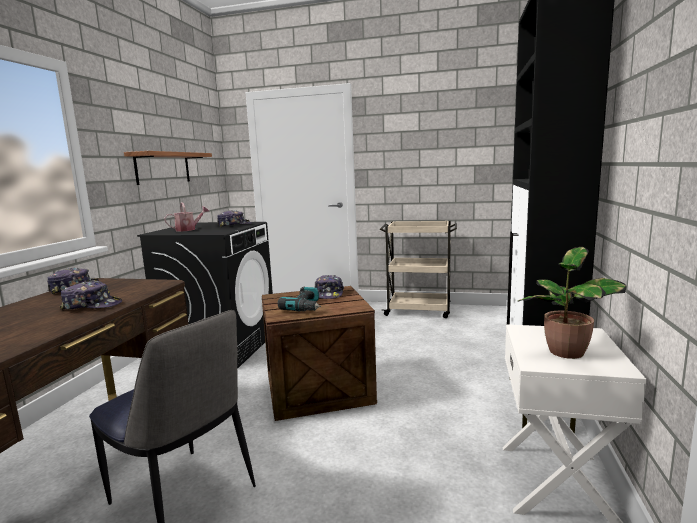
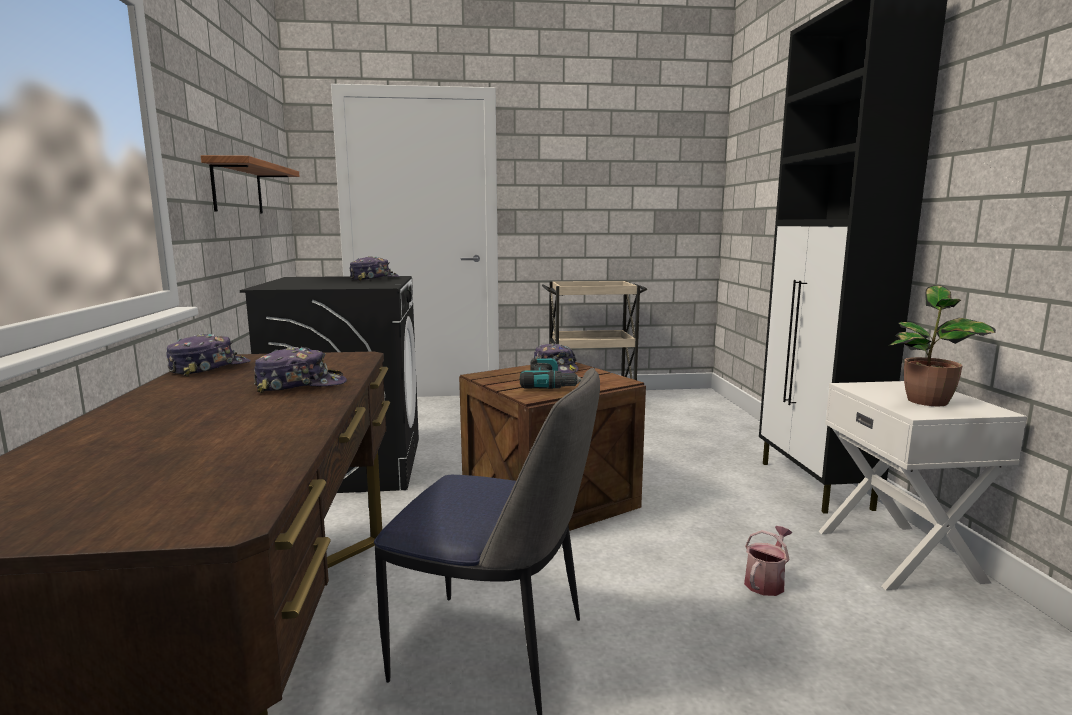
camera: 20 degrees left, 0 degrees up
watering can [164,203,209,231] -> watering can moved to [744,526,792,596]

